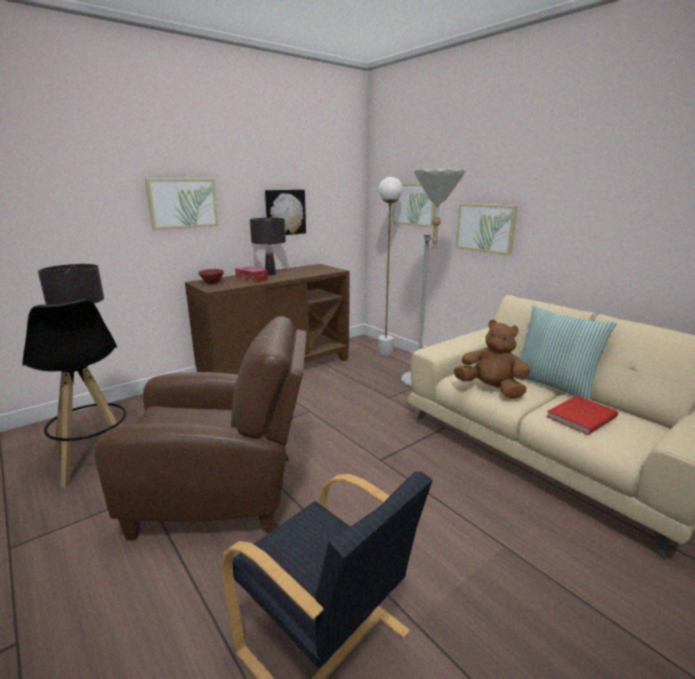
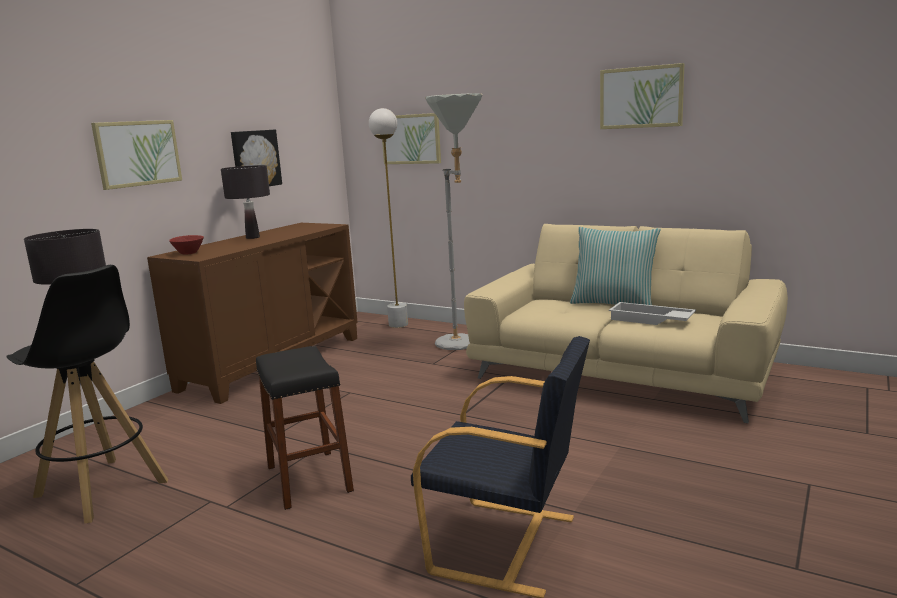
camera: 20 degrees left, 5 degrees down
brown armchair [95,316,307,540] -> black stool [256,346,354,510]
tissue box [235,266,268,283] -> none
brown plush toy [454,320,530,399] -> none
picture [455,203,517,256] -> picture moved to [600,63,684,129]
red book [546,396,618,435] -> white tray [609,302,696,325]

